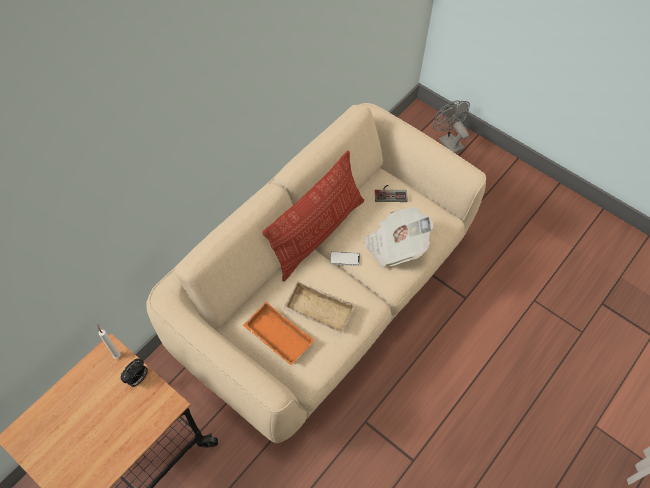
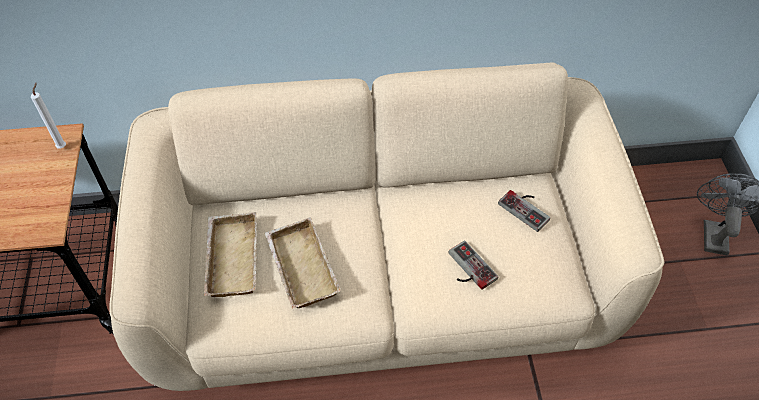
camera: 45 degrees right, 5 degrees down
alarm clock [121,359,148,387] -> none
orange tray [243,302,314,365] -> beige tray [204,212,257,297]
pillow [262,150,364,281] -> none
phone [330,251,360,266] -> none
newspaper [363,207,434,267] -> game controller [449,241,498,290]

